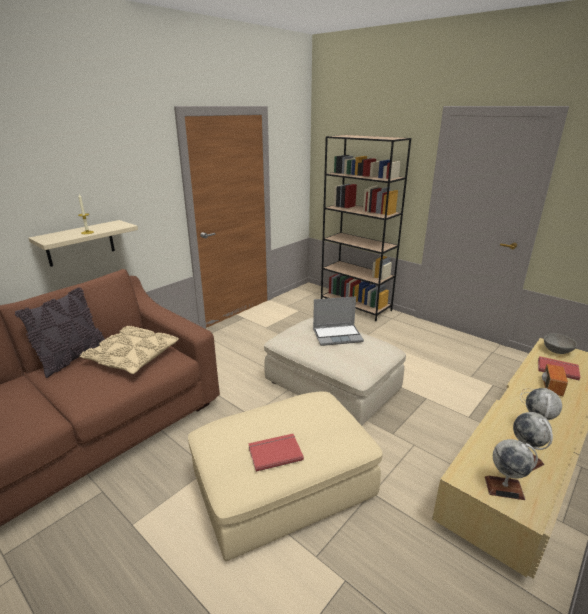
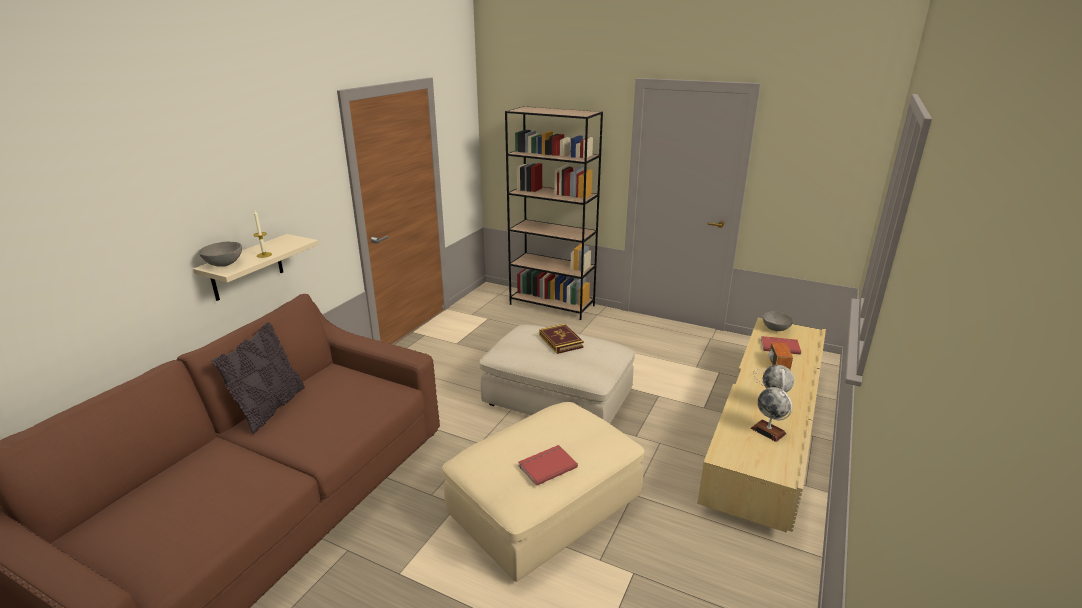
camera: 15 degrees left, 0 degrees up
beige pillow [79,326,179,374] -> none
laptop [313,296,364,346] -> book [539,324,584,354]
globe [485,439,538,500] -> none
none -> grey bowl [199,242,242,267]

